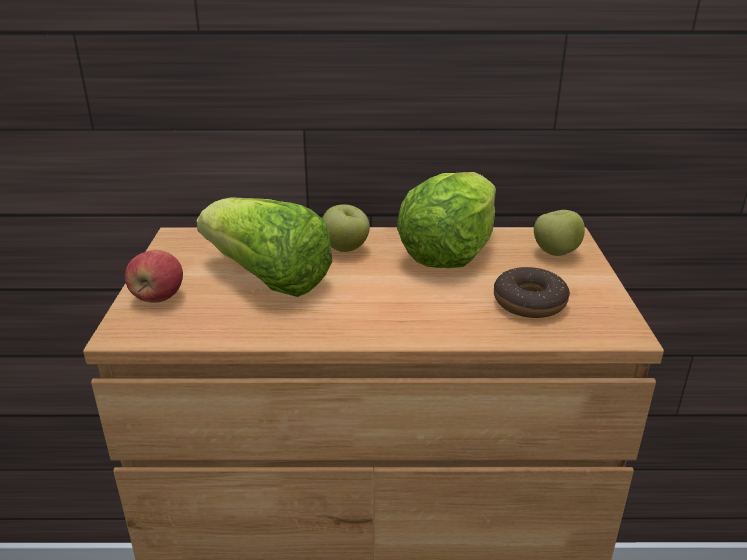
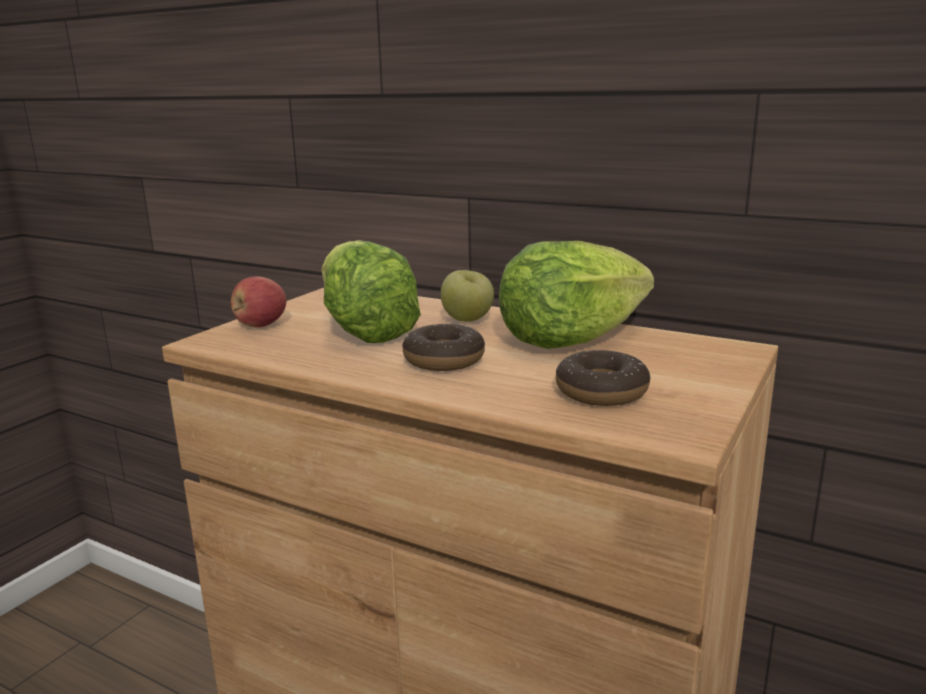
camera: 30 degrees right, 10 degrees down
apple [534,210,585,256] -> none
none -> donut [402,324,485,371]

